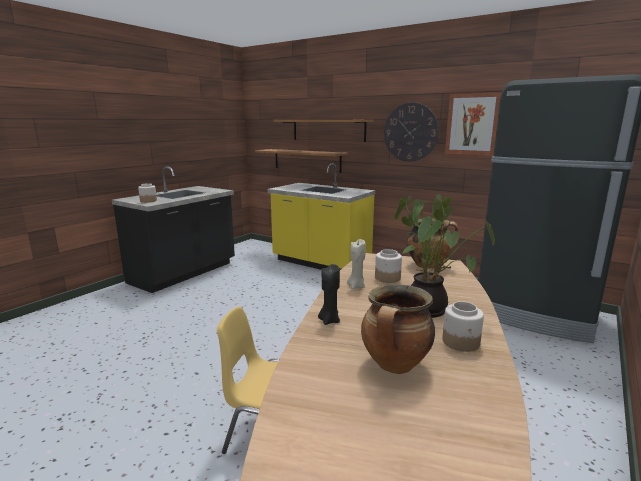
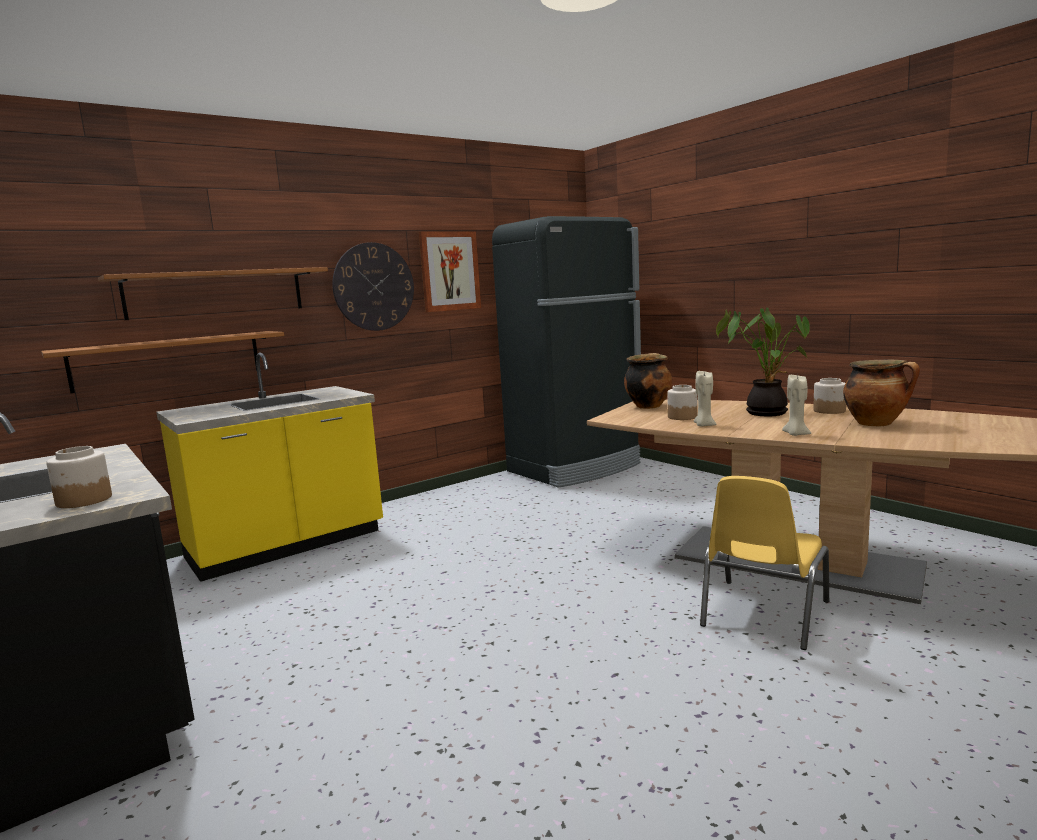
camera: 70 degrees left, 5 degrees down
black candle [318,264,340,325] -> beige candle [782,375,811,436]

